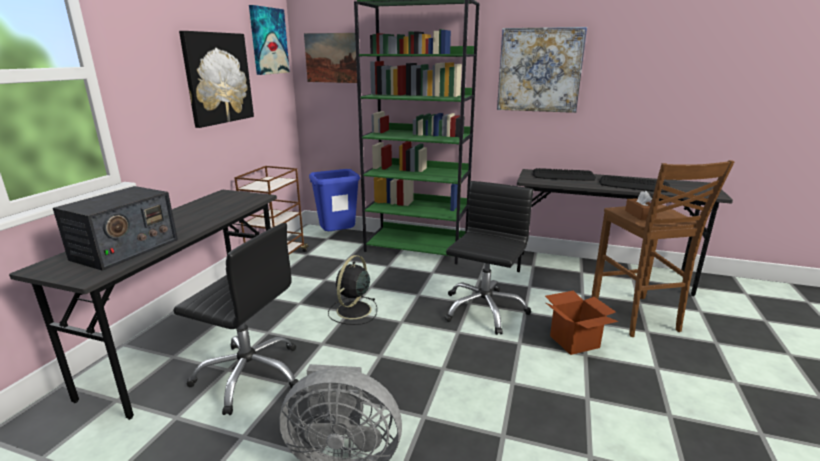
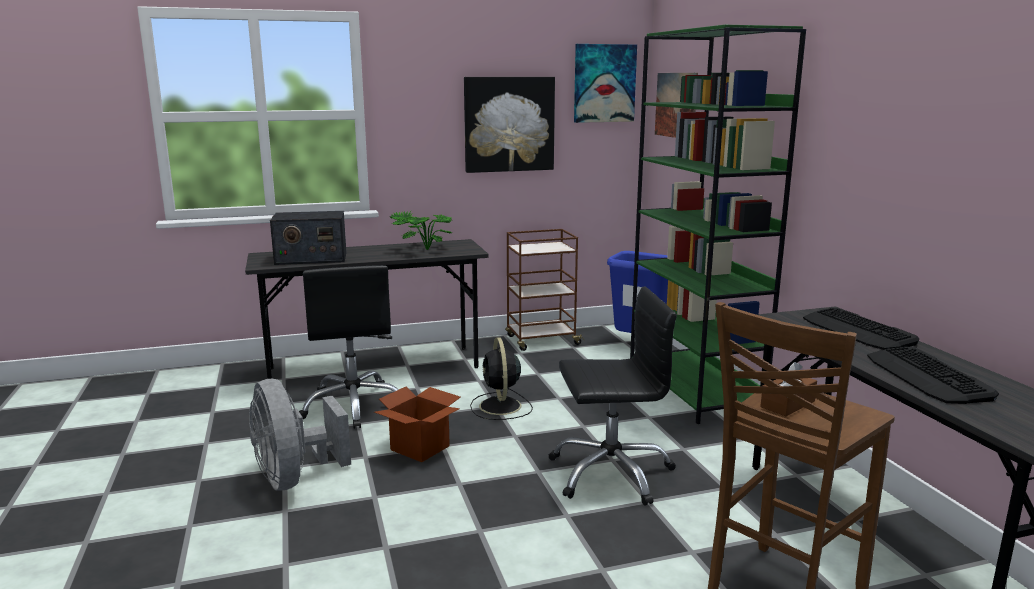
camera: 55 degrees right, 5 degrees down
black fan [328,255,377,325] -> black fan turned 90 degrees counterclockwise [470,337,533,420]
picture [497,27,587,113] -> none
cardboard box [545,291,618,355] -> cardboard box moved to [374,387,461,462]
none -> potted plant [389,211,452,250]

